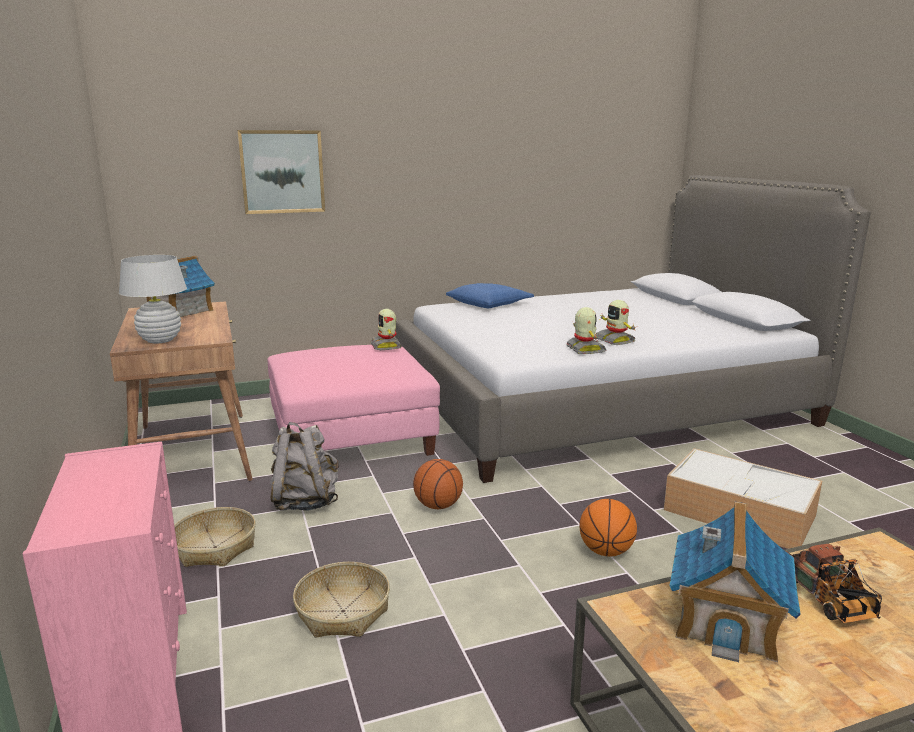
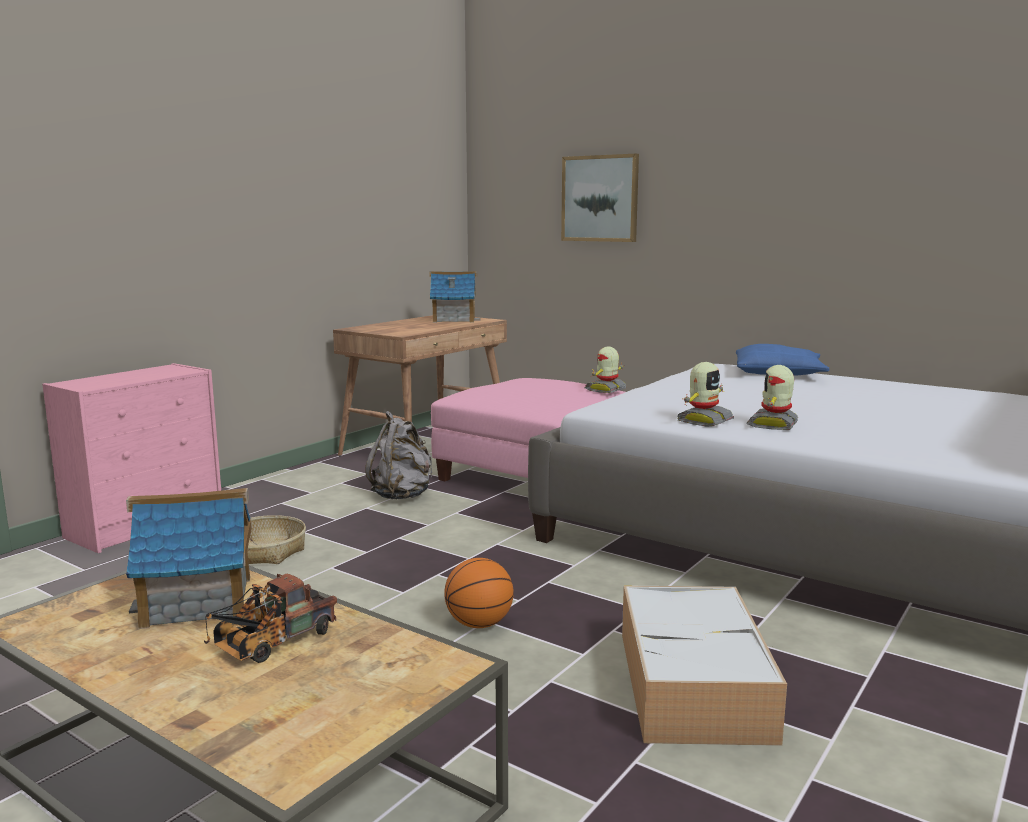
camera: 55 degrees right, 5 degrees down
white table lamp [119,255,187,344] -> none
basket [174,507,256,567] -> none
basketball [413,459,463,509] -> none

